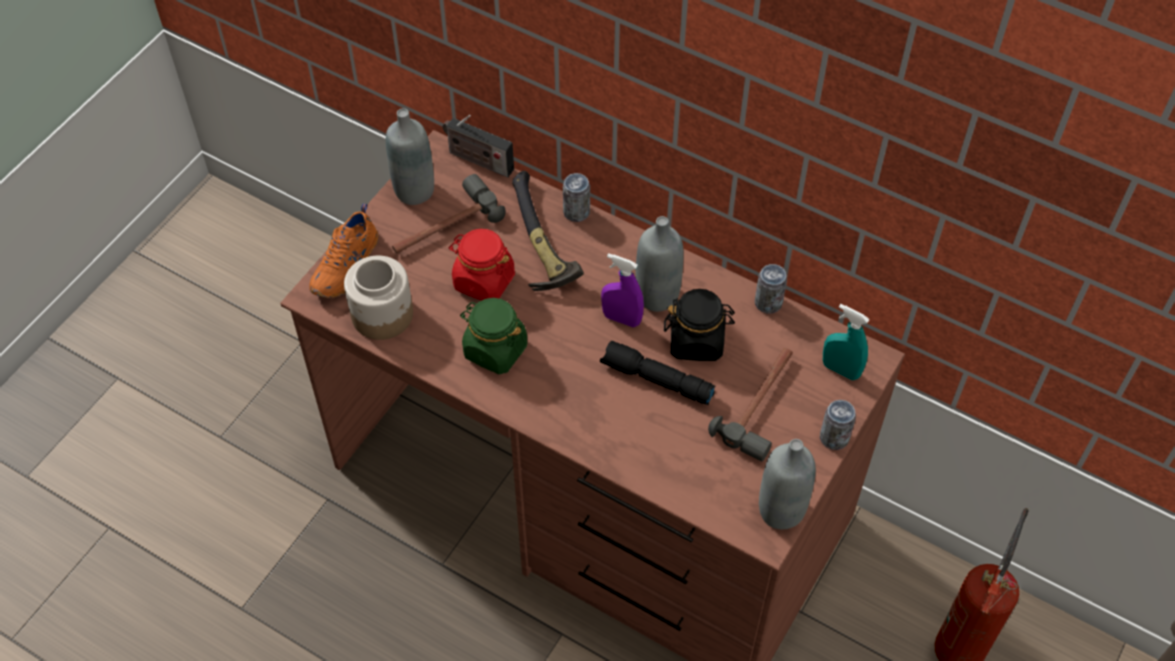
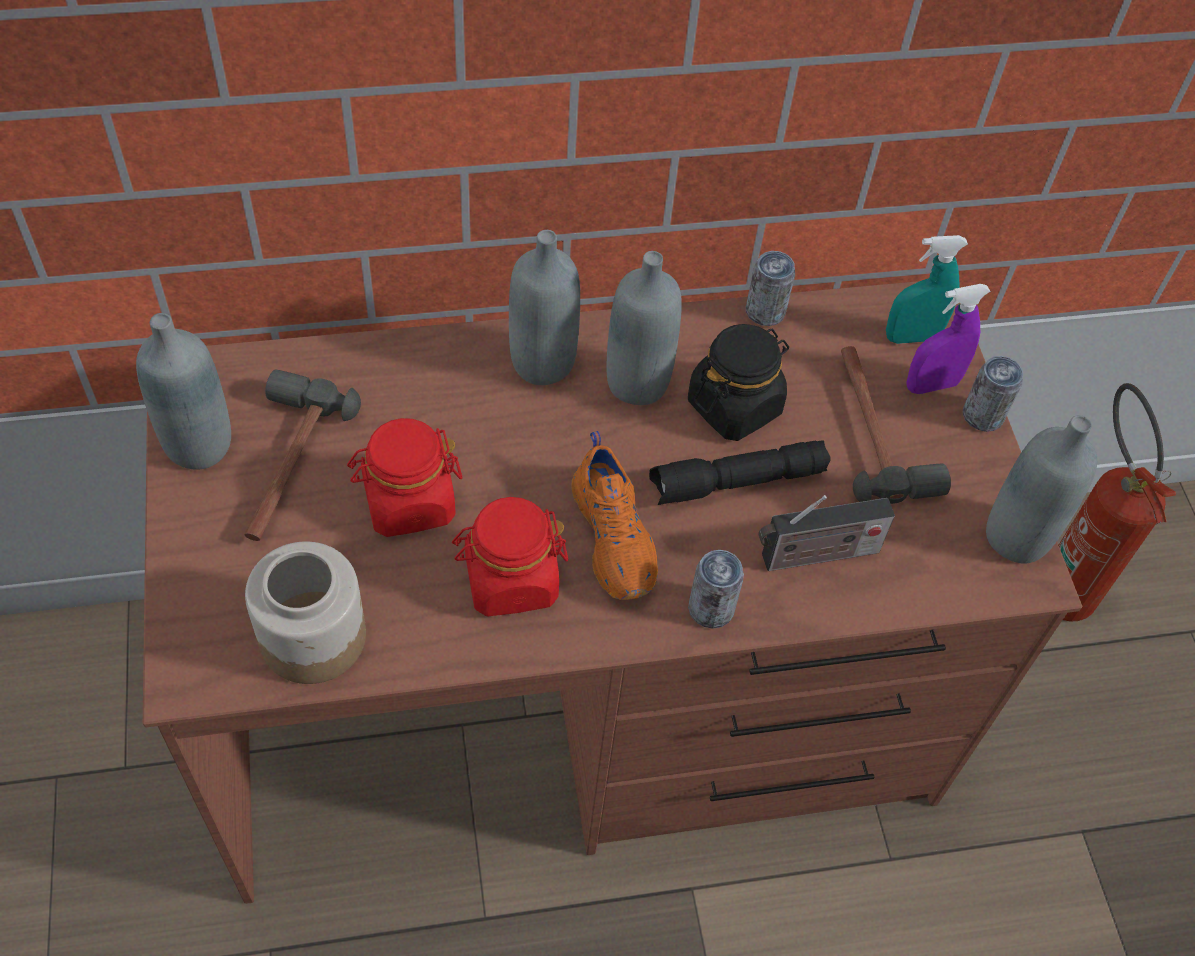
camera: 45 degrees left, 0 degrees up
orange shoe [309,203,378,298] -> orange shoe moved to [571,431,658,600]
radio [442,115,514,177] -> radio moved to [758,495,895,571]
green jar [460,298,527,374] -> red jar [452,497,568,616]
hammer [512,171,584,291] -> none
can [563,173,590,222] -> can moved to [688,550,744,629]
purple spray bottle [601,253,644,327] -> purple spray bottle moved to [907,284,990,394]
none -> grey bottle [509,230,580,385]

